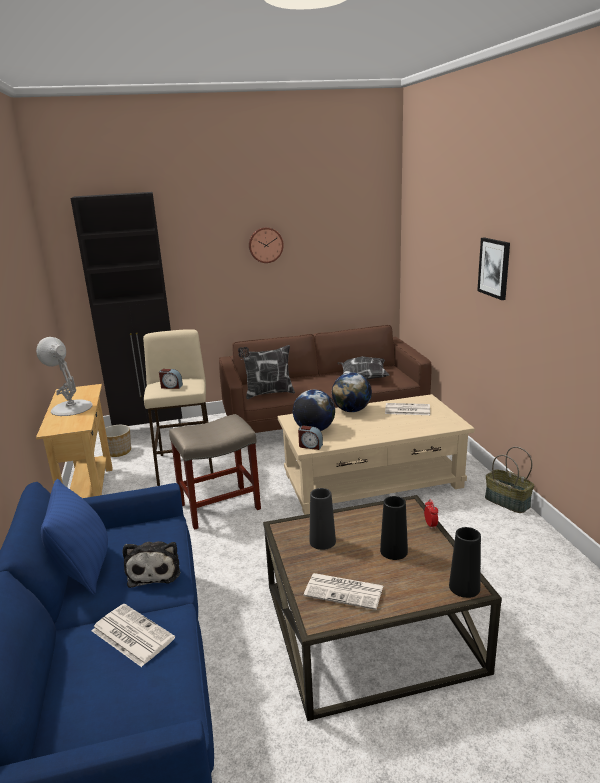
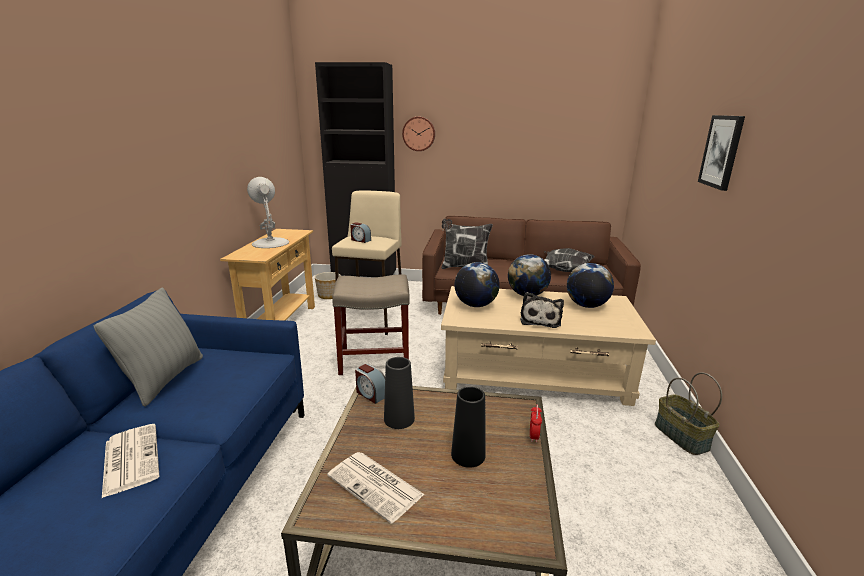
camera: 20 degrees right, 0 degrees up
blue pillow [41,479,108,595] -> grey pillow [93,287,203,407]
plush toy [123,541,180,588] -> plush toy moved to [520,292,564,328]
wall clock [249,227,284,263] -> wall clock moved to [402,117,435,151]
alarm clock [298,426,323,450] -> alarm clock moved to [355,363,385,404]
newspaper [385,403,430,415] -> globe [567,263,614,308]
black vase [449,527,481,598] -> none

